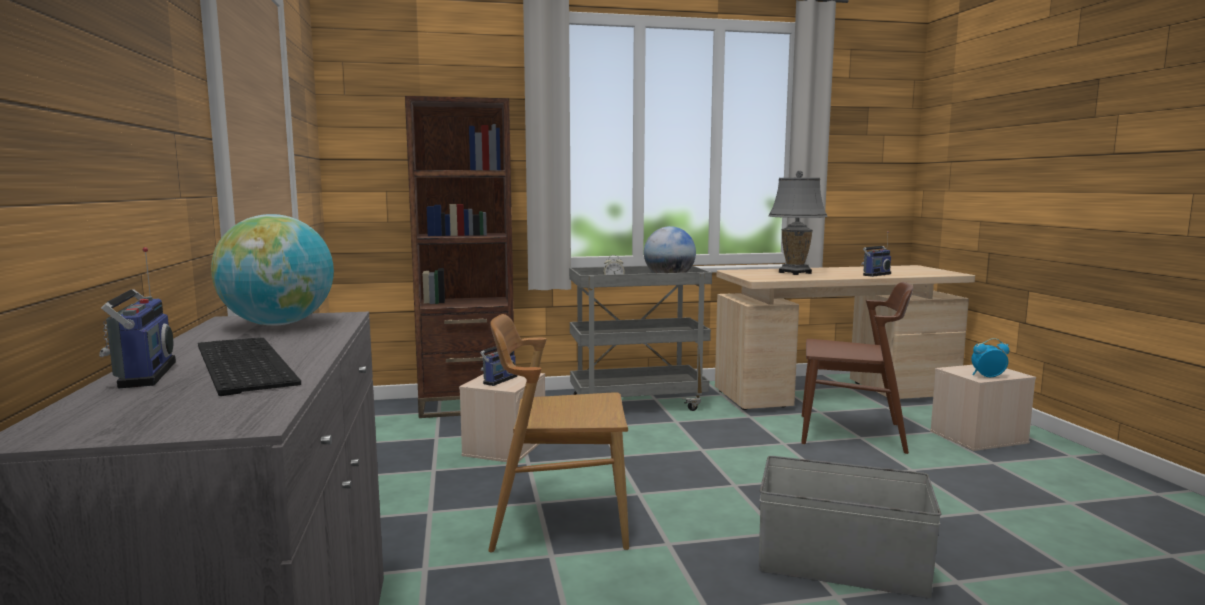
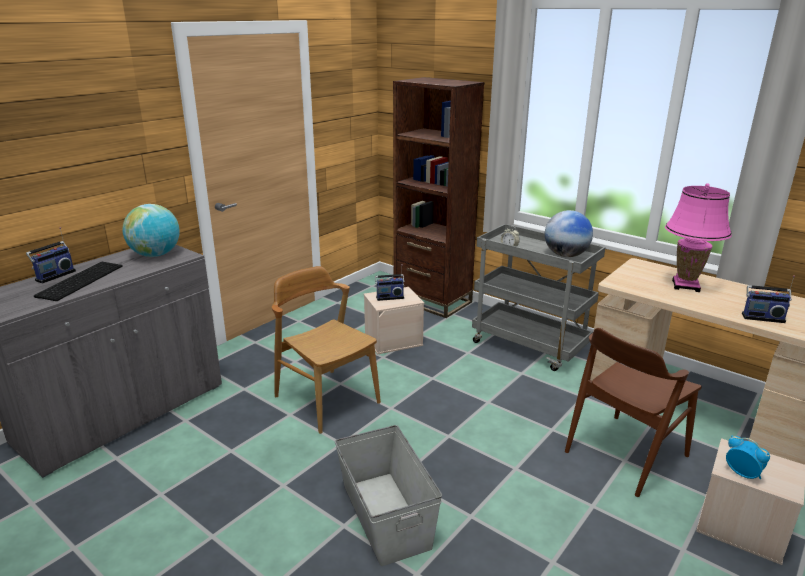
camera: 50 degrees right, 15 degrees up
grey table lamp [769,170,828,275] -> pink table lamp [665,183,732,292]
brown chair [801,282,913,454] -> brown chair turned 75 degrees clockwise [565,328,701,497]

